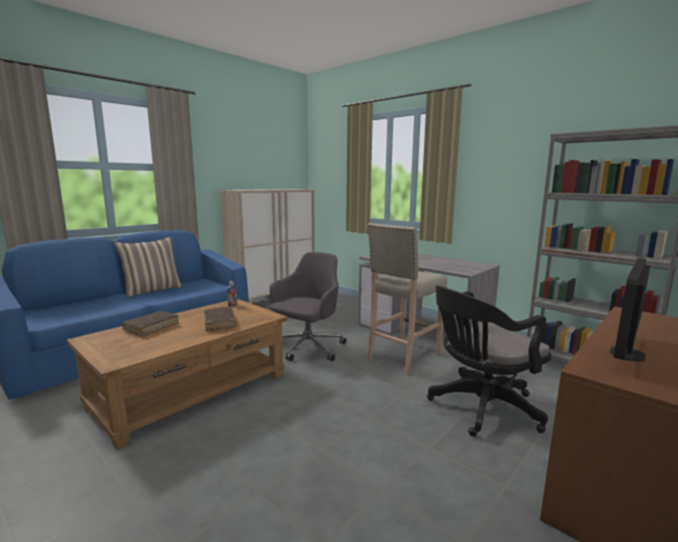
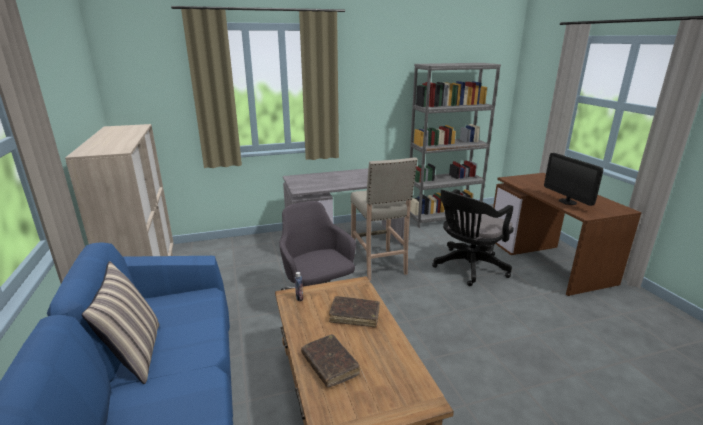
camera: 60 degrees left, 10 degrees up
black office chair [427,286,551,437] -> black office chair turned 45 degrees clockwise [432,189,514,286]

